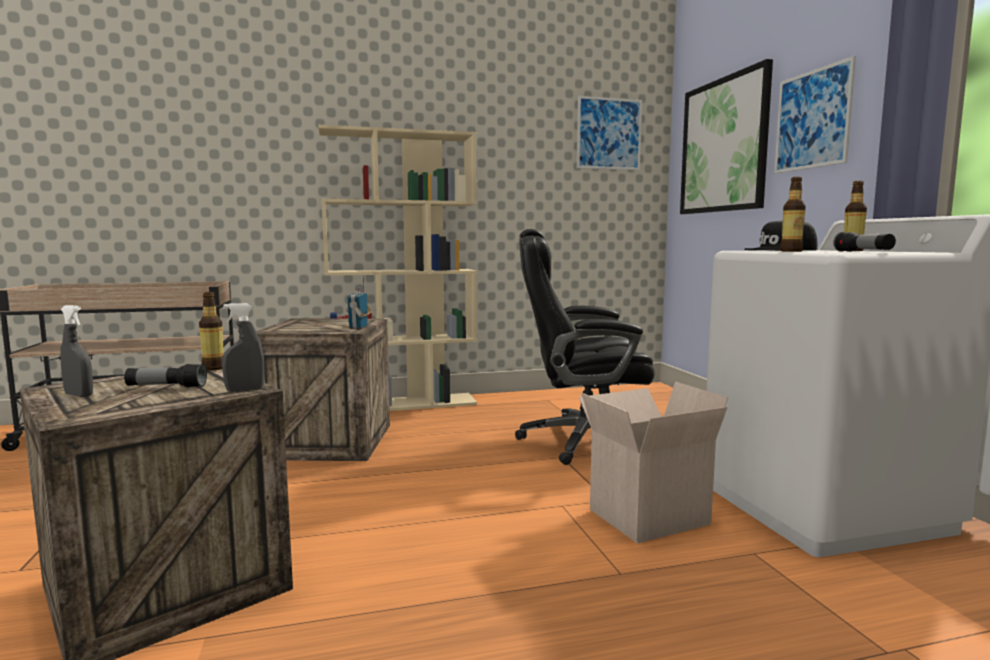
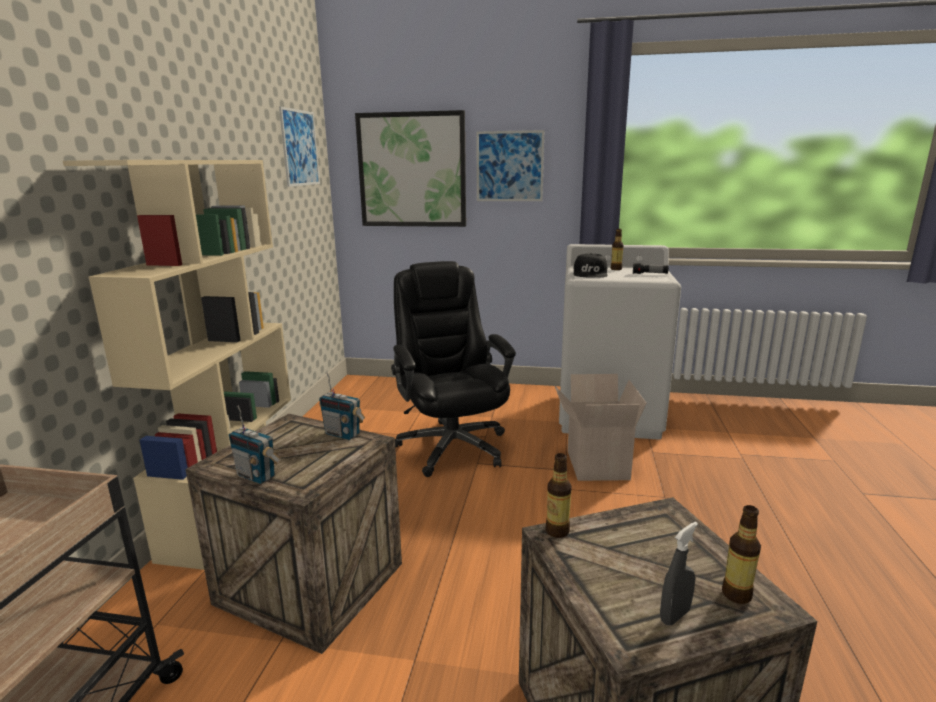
camera: 65 degrees left, 10 degrees up
flashlight [124,364,207,387] -> none
grey spray bottle [222,303,264,392] -> none
black office chair [515,229,654,465] -> black office chair turned 135 degrees clockwise [391,261,516,477]
bottle [780,177,806,252] -> bottle moved to [722,505,761,604]
none -> radio [228,405,280,484]

